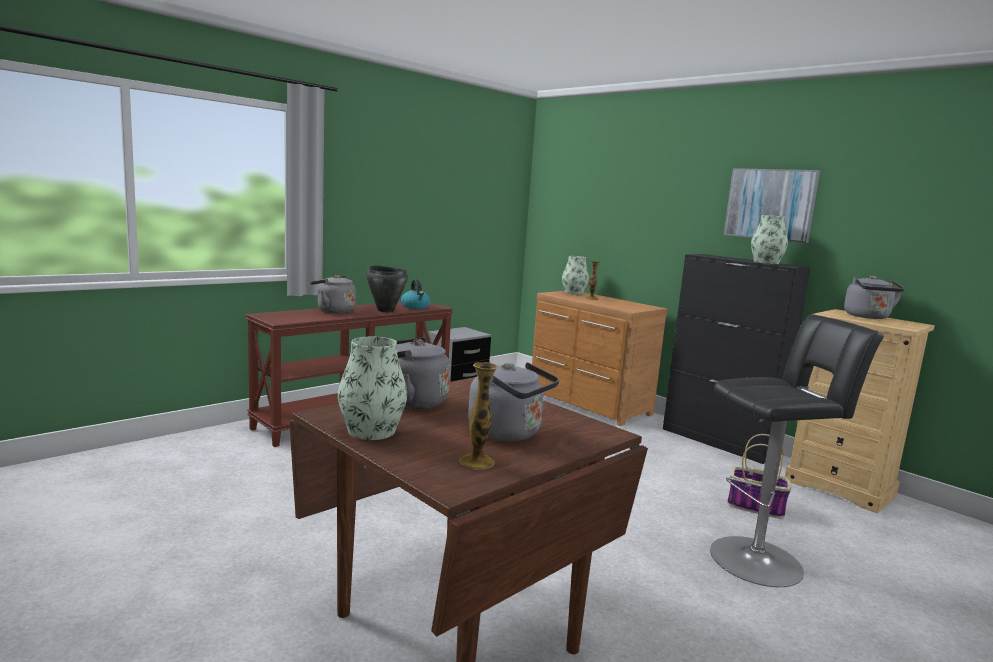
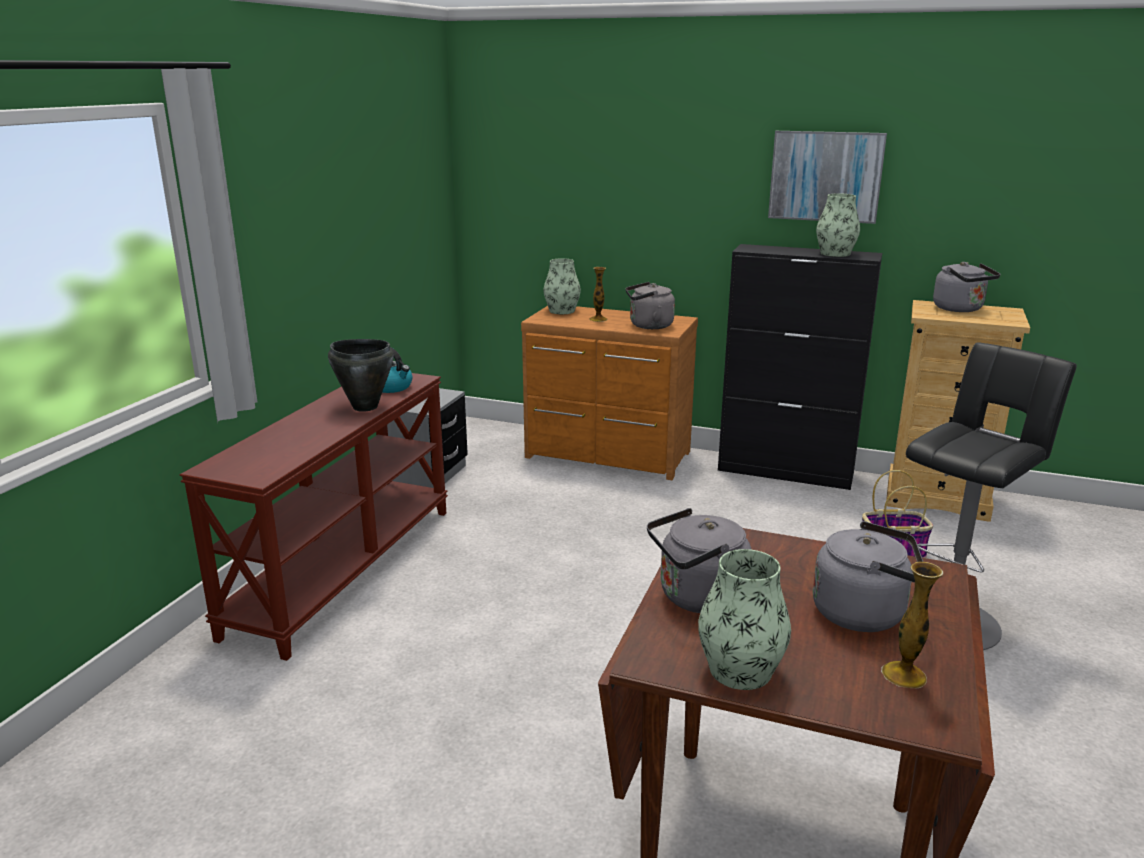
camera: 25 degrees left, 10 degrees up
grey kettle [310,275,356,313] -> grey kettle moved to [625,282,675,329]

